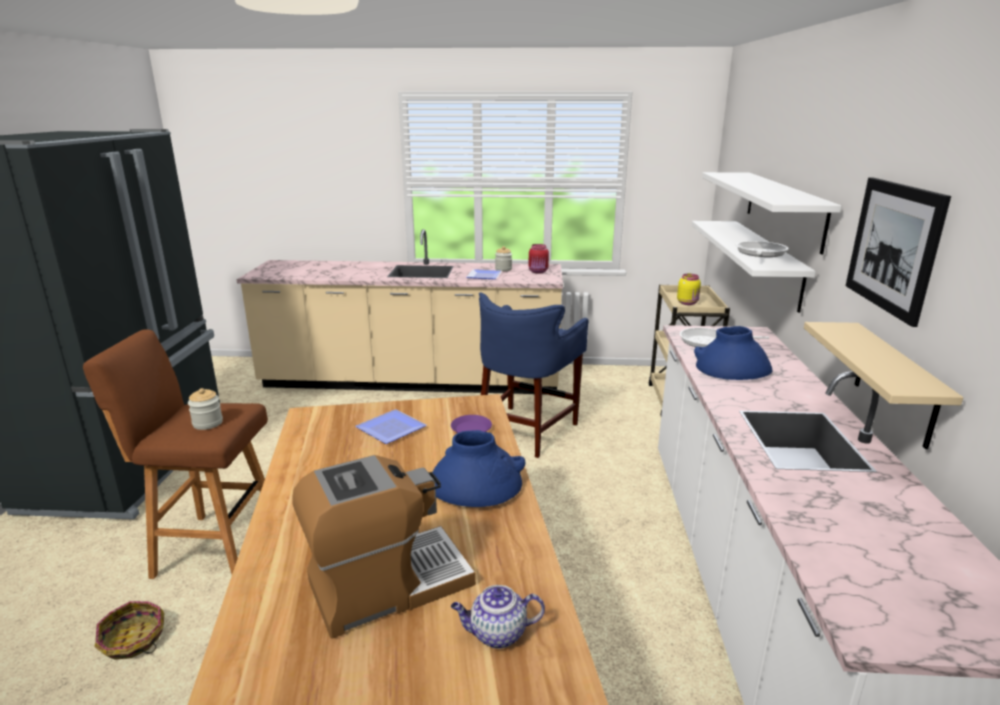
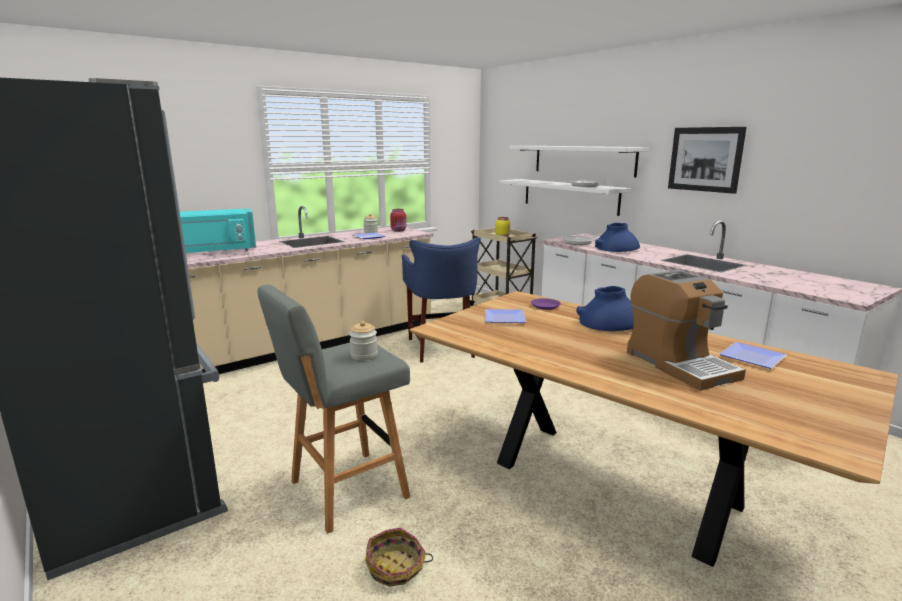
camera: 40 degrees left, 5 degrees down
brown stool [83,329,268,579] -> grey stool [257,285,410,533]
coffee machine [292,455,476,639] -> coffee machine turned 135 degrees clockwise [627,270,746,391]
teapot [451,585,545,649] -> plate [719,342,787,369]
beige shelf [804,322,963,449] -> none
none -> turquoise microwave [180,208,256,253]

